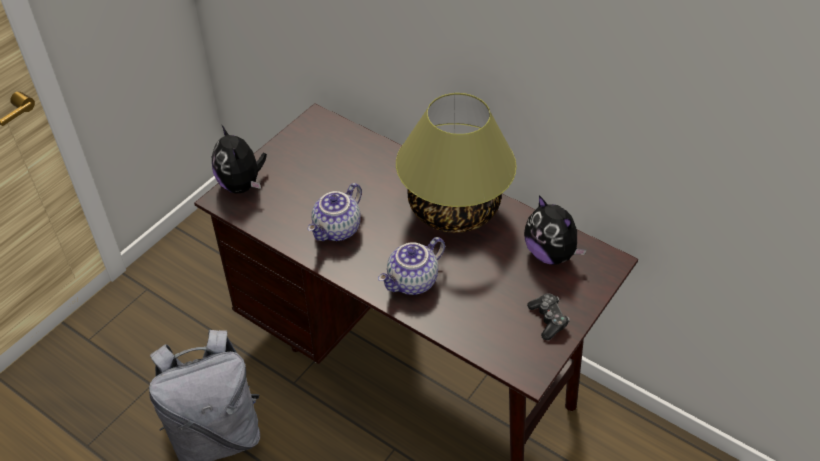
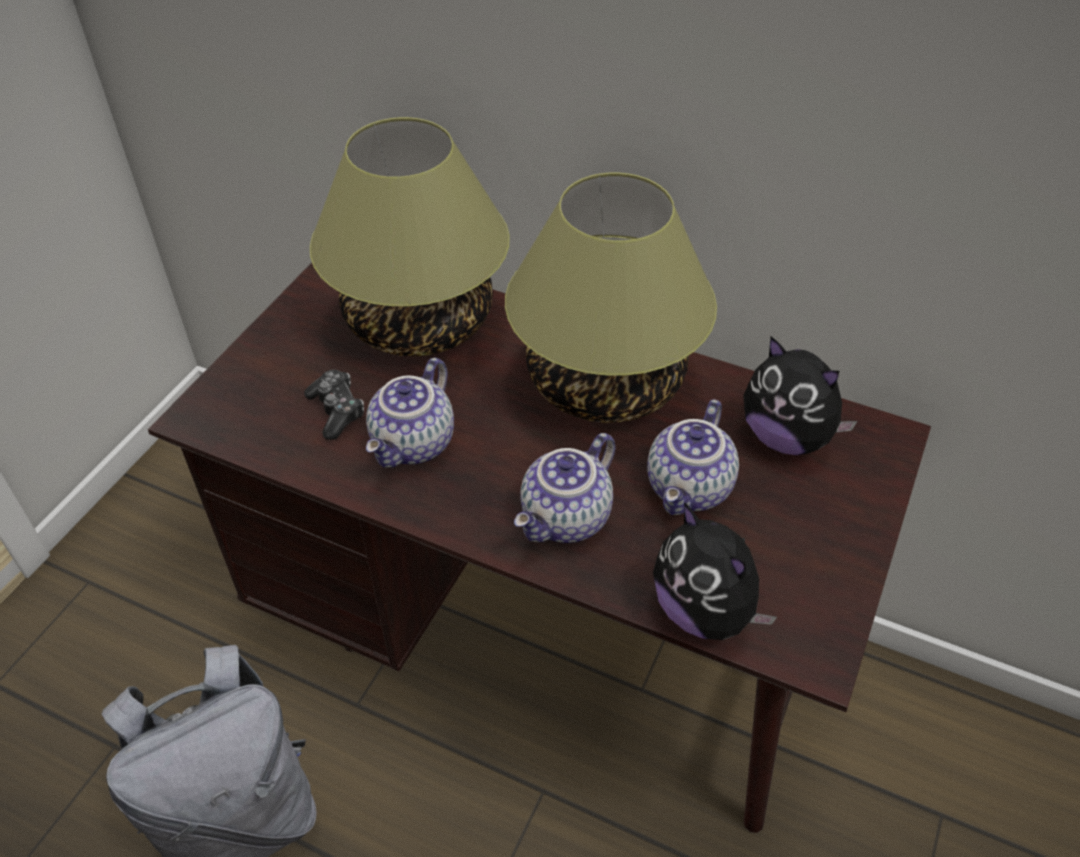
camera: 10 degrees left, 0 degrees up
plush toy [212,124,267,194] -> plush toy moved to [653,502,777,640]
game controller [527,293,570,340] -> game controller moved to [304,370,364,440]
none -> table lamp [310,117,510,356]
none -> teapot [647,399,739,515]

